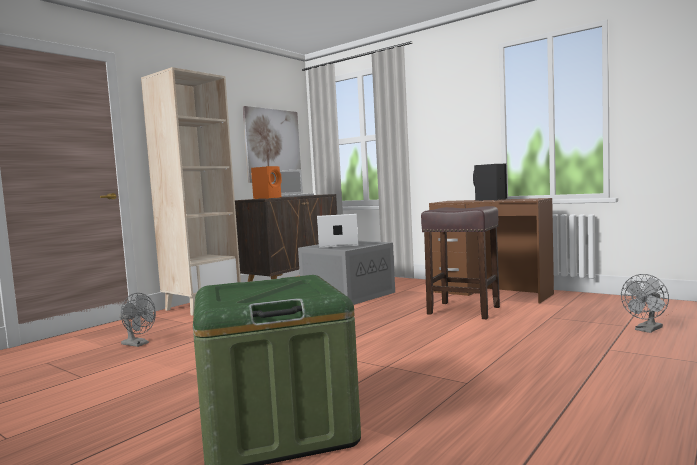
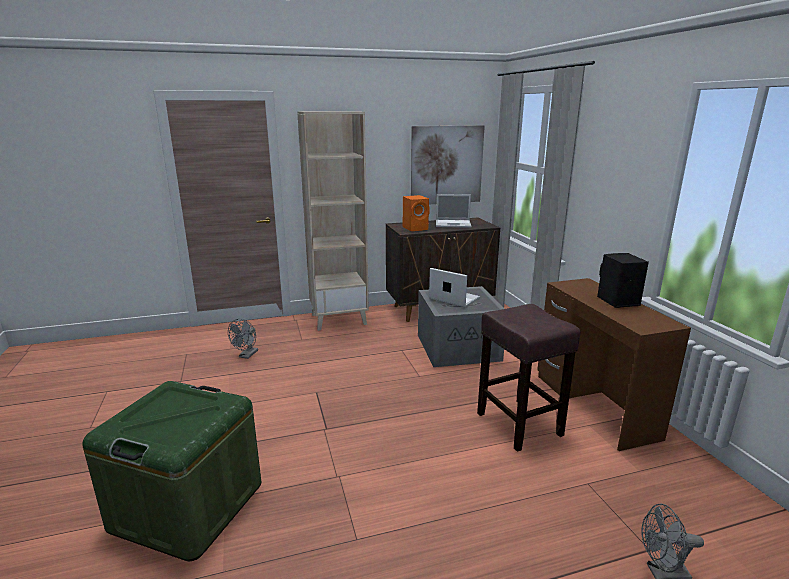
camera: 35 degrees right, 15 degrees up
grey fan [119,293,156,347] -> grey fan turned 45 degrees clockwise [228,319,258,359]

